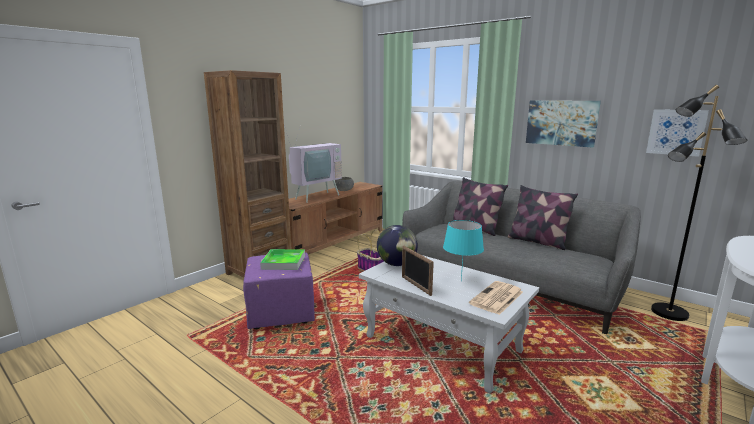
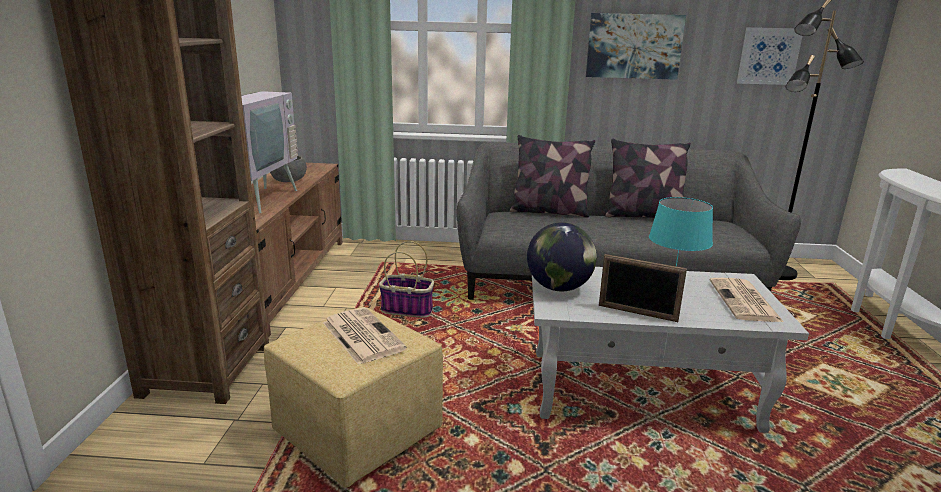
camera: 35 degrees left, 5 degrees up
purple ottoman [243,253,315,329] -> yellow ottoman [264,307,443,488]
tray [260,249,305,270] -> newspaper [323,308,407,365]

